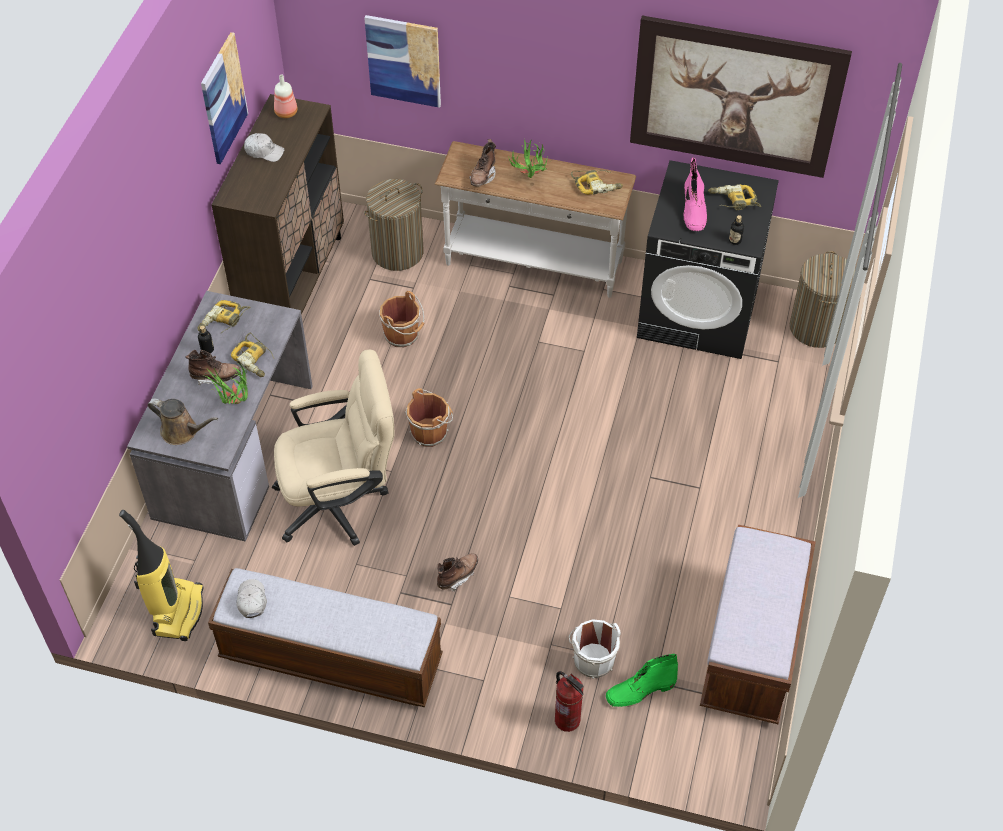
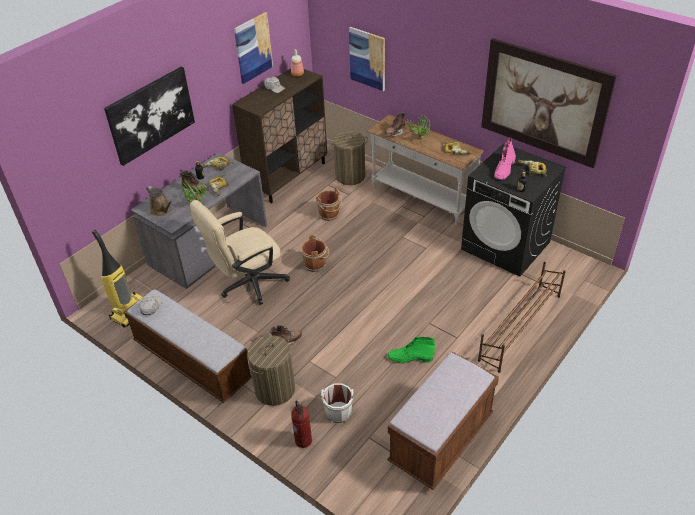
camera: 25 degrees right, 10 degrees down
beige office chair [272,349,395,546] -> beige office chair turned 135 degrees clockwise [190,200,290,305]
green boot [606,654,678,707] -> green boot moved to [388,337,435,363]
laundry basket [790,251,856,348] -> laundry basket moved to [247,335,295,406]
none -> picture [104,67,195,166]
none -> brown shoe rack [478,262,566,373]

